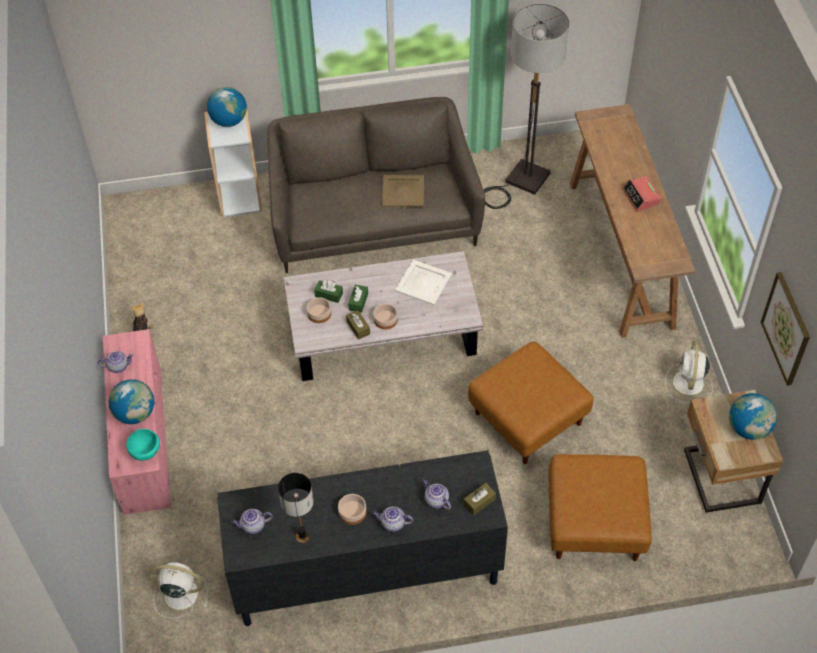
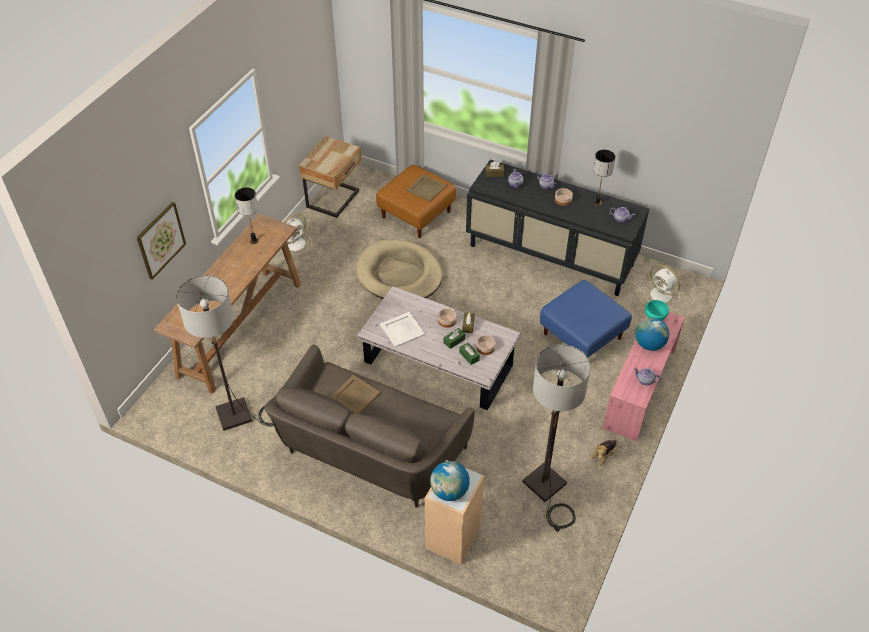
camera: 145 degrees left, 5 degrees down
brown ottoman [468,341,594,464] -> beige dog bed [356,239,443,299]
alarm clock [622,176,661,212] -> none
globe [729,393,777,440] -> none
picture [761,272,810,386] -> picture moved to [137,202,186,280]
none -> table lamp [235,187,258,244]
none -> beige tray [406,174,447,202]
none -> floor lamp [522,344,591,531]
none -> blue ottoman [540,280,632,357]

